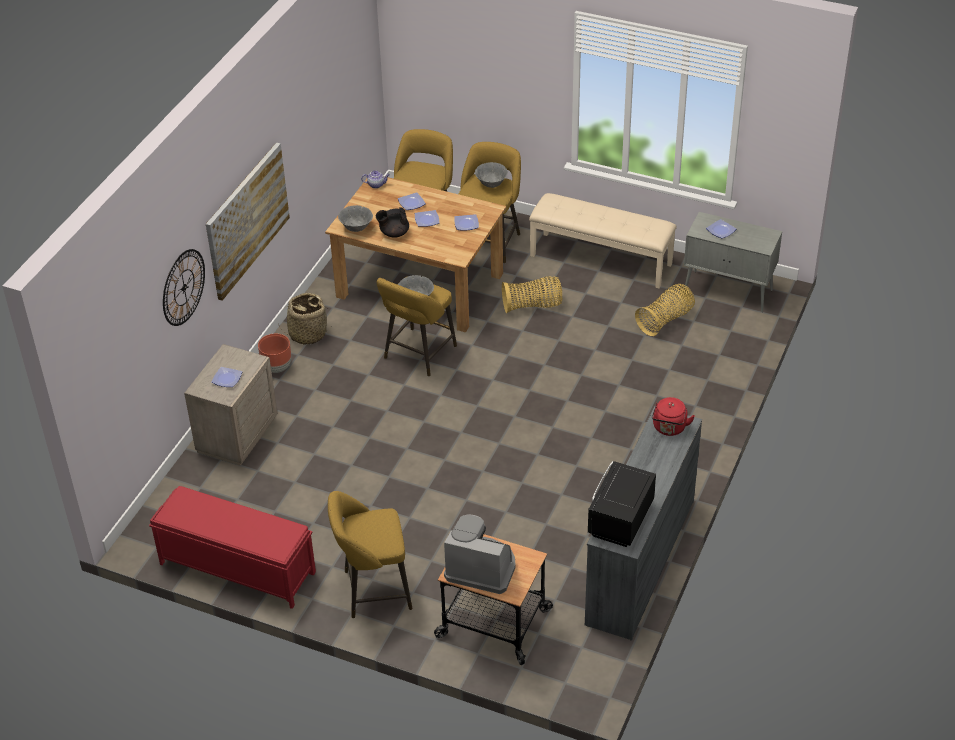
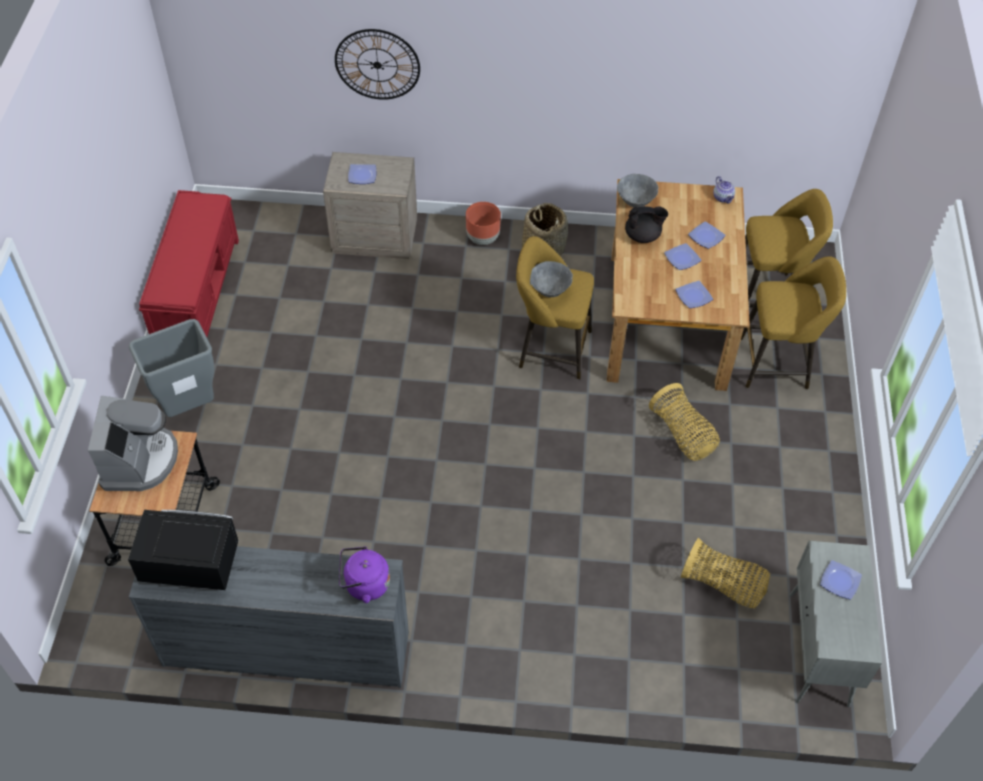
camera: 70 degrees right, 10 degrees up
picture [206,143,290,301] -> none
yellow stool [328,491,413,618] -> grey trash can [129,319,214,417]
black teapot [376,207,409,238] -> black teapot turned 120 degrees clockwise [625,206,668,243]
grey bowl [475,162,508,188] -> none
beige bench [529,193,677,289] -> none
red kettle [652,397,695,436] -> purple kettle [339,546,390,603]

